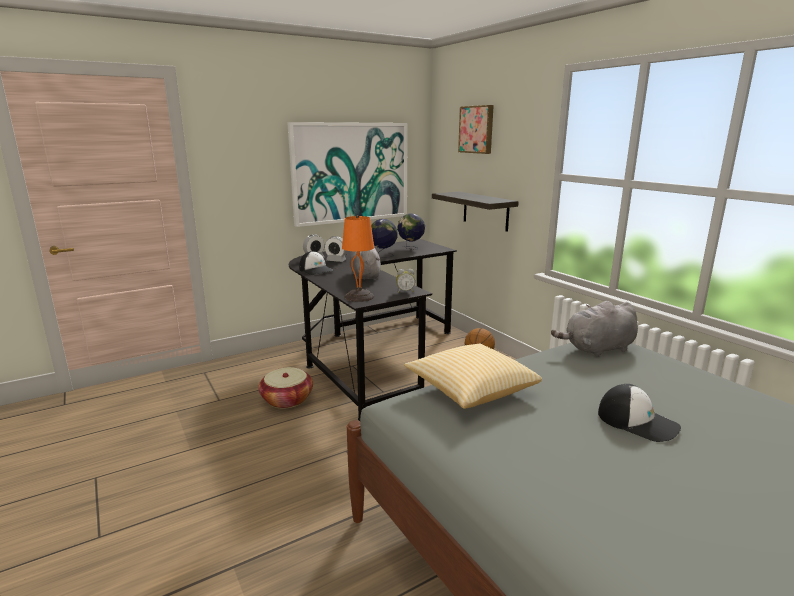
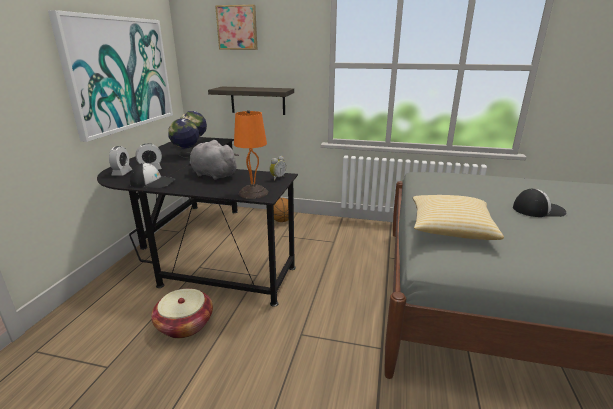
camera: 45 degrees left, 5 degrees up
grey plush toy [551,301,638,357] -> none

